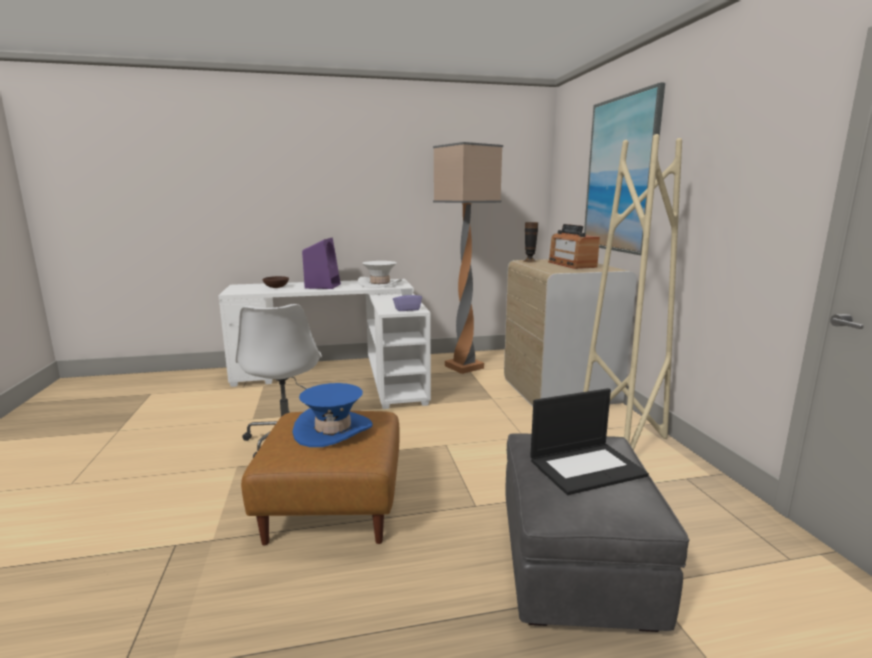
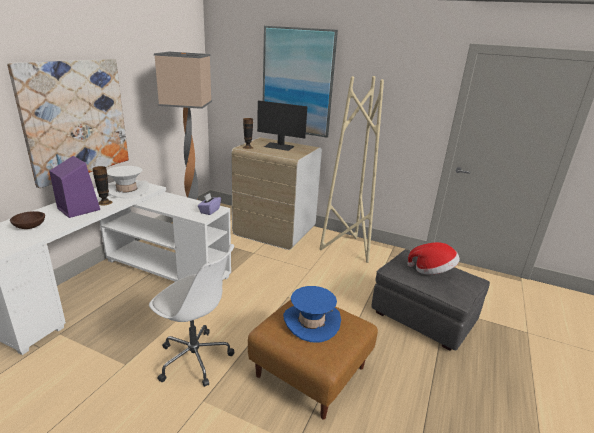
camera: 55 degrees left, 10 degrees up
laptop [530,388,649,495] -> hat [407,242,460,274]
radio [548,224,600,269] -> monitor [257,101,308,151]
none -> picture [7,59,129,188]
none -> vase [92,166,112,205]

